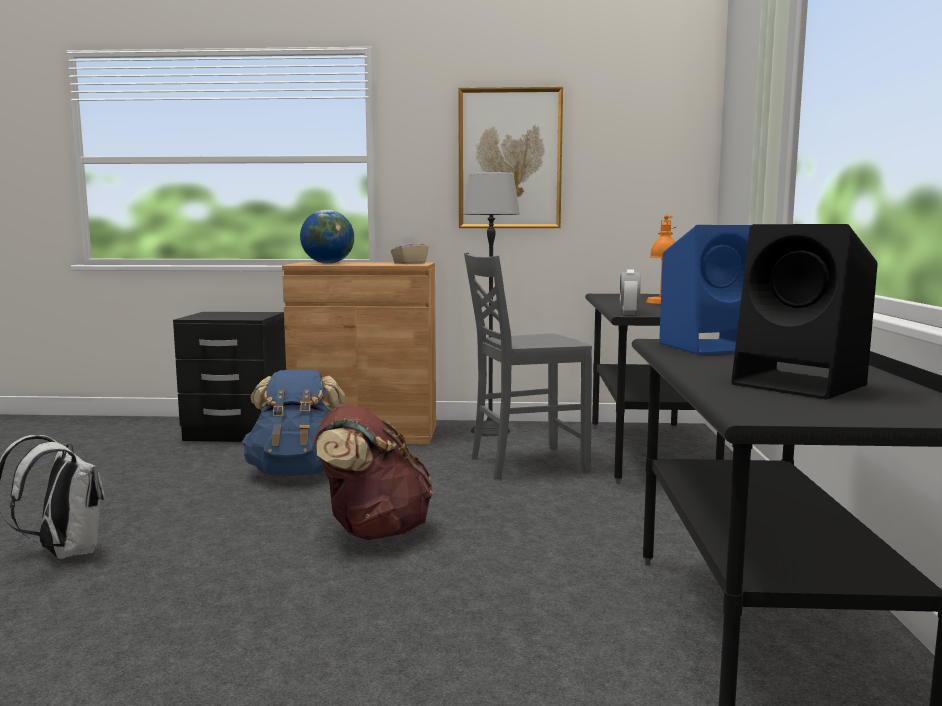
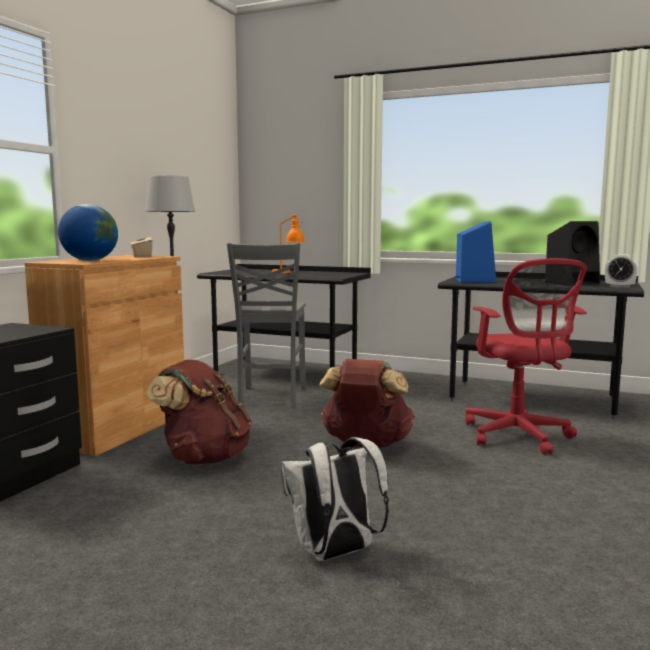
camera: 70 degrees left, 0 degrees up
blue backpack [242,370,345,476] -> brown backpack [147,360,252,464]
picture [458,87,563,228] -> none
alarm clock [620,269,641,315] -> alarm clock moved to [605,254,638,288]
none -> red office chair [465,258,587,454]

